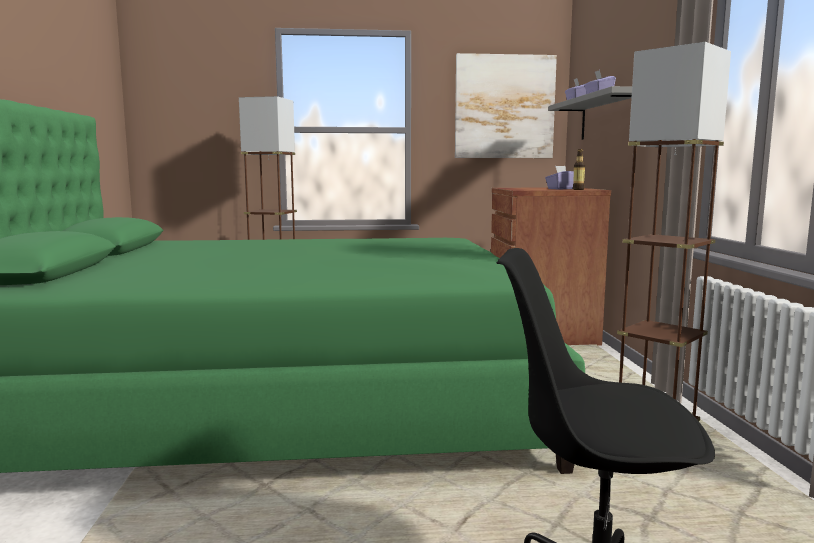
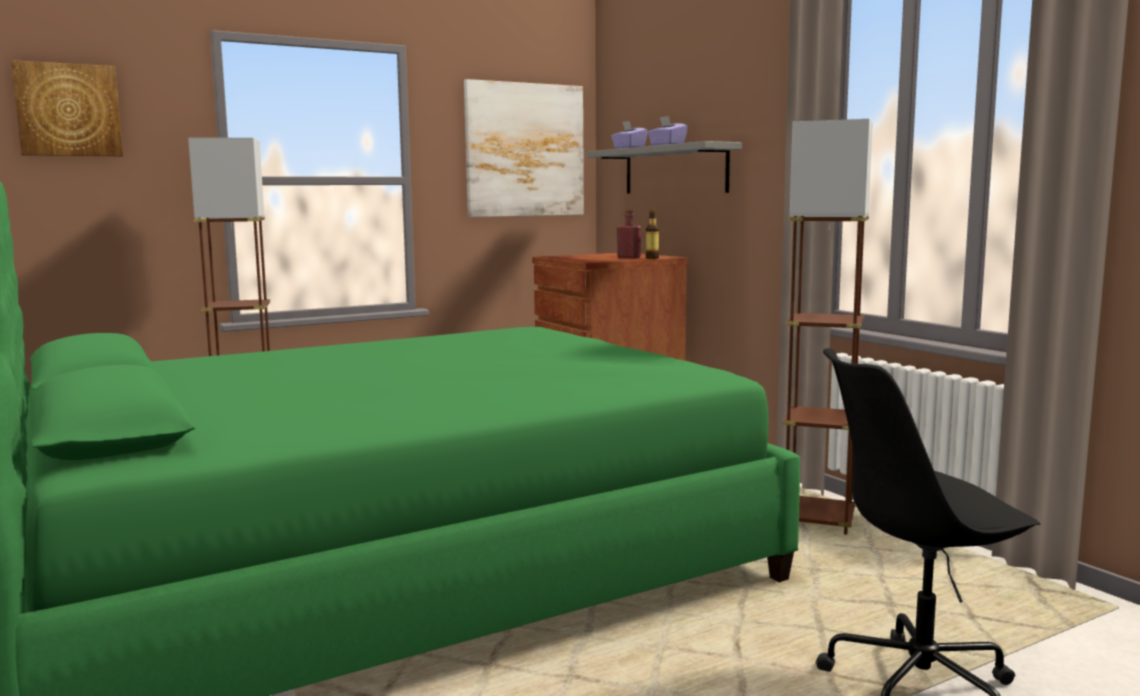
camera: 25 degrees left, 0 degrees up
purple tissue box [545,166,574,190] -> red bottle [617,210,641,258]
none -> picture [11,60,123,156]

